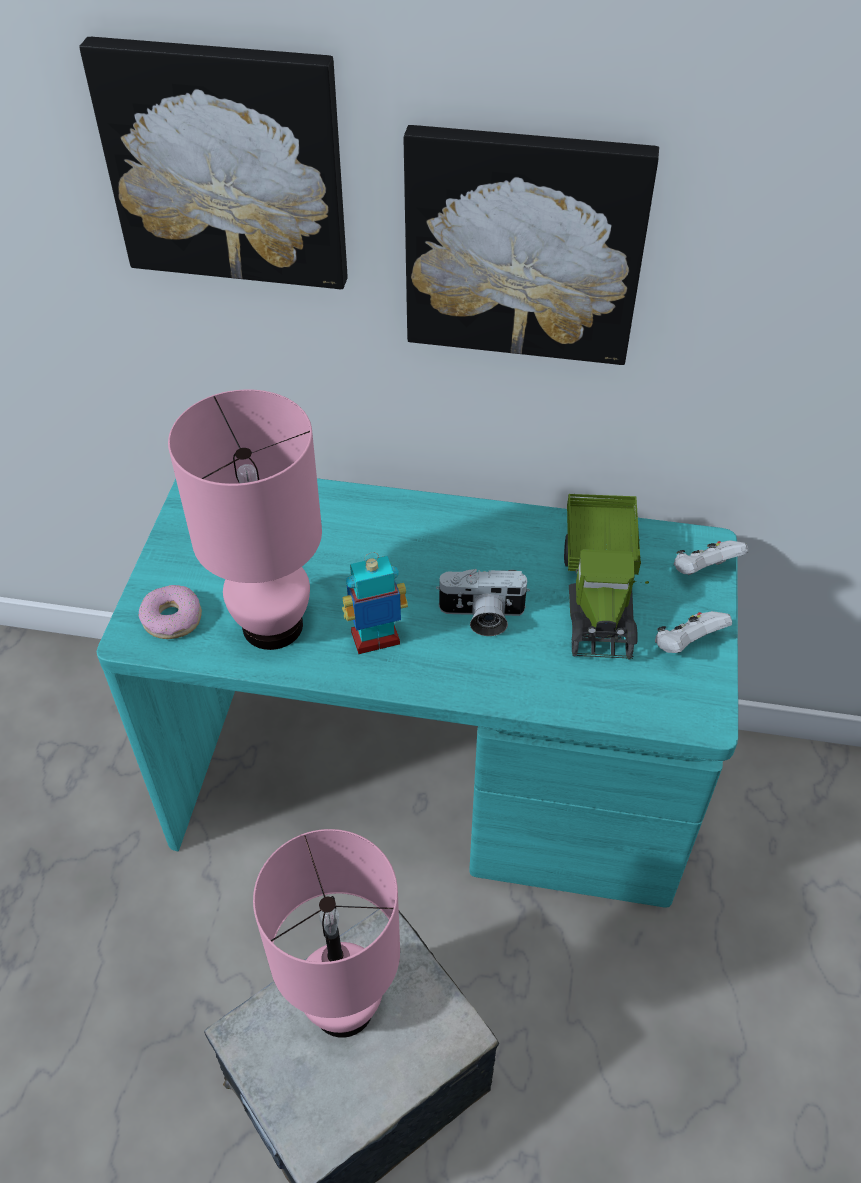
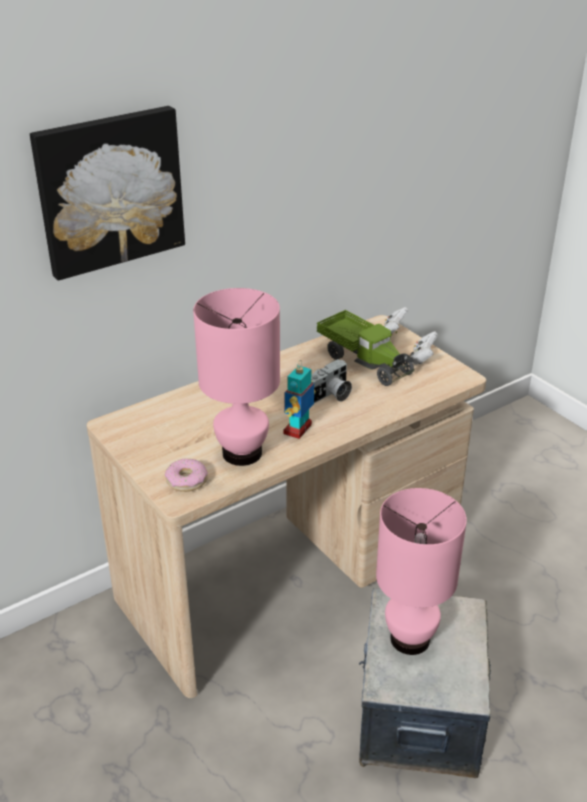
camera: 45 degrees left, 15 degrees down
turquoise desk [97,478,738,907] -> beige desk [87,315,486,698]
picture [404,125,659,365] -> none

